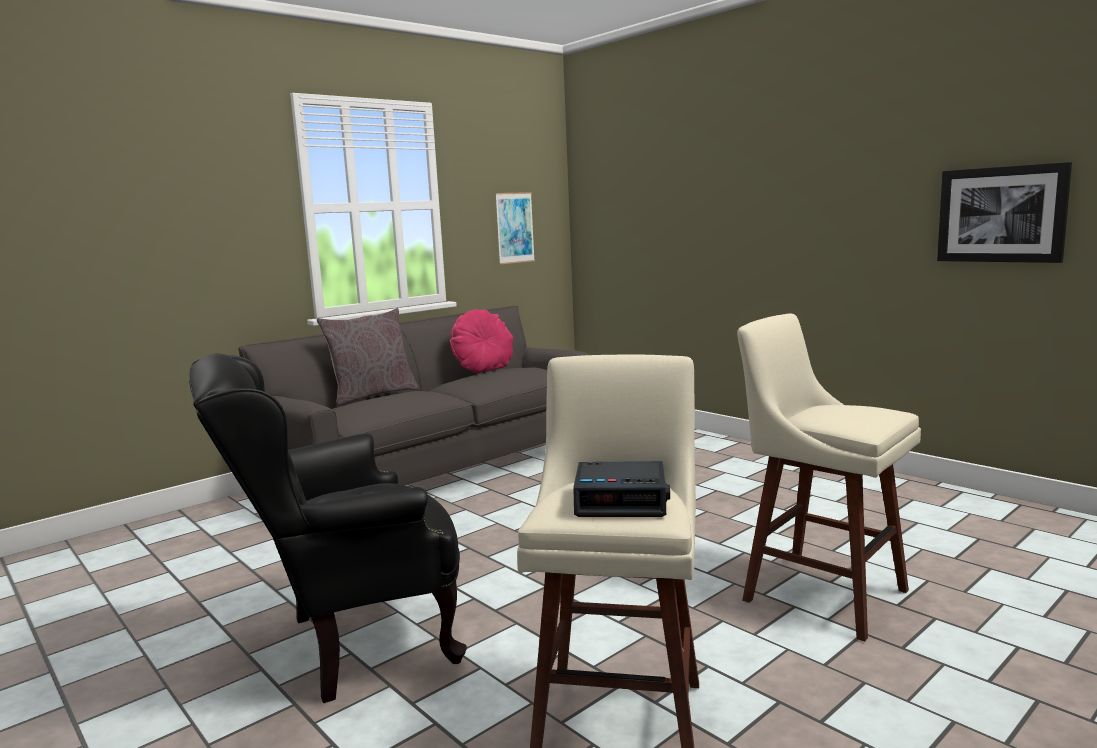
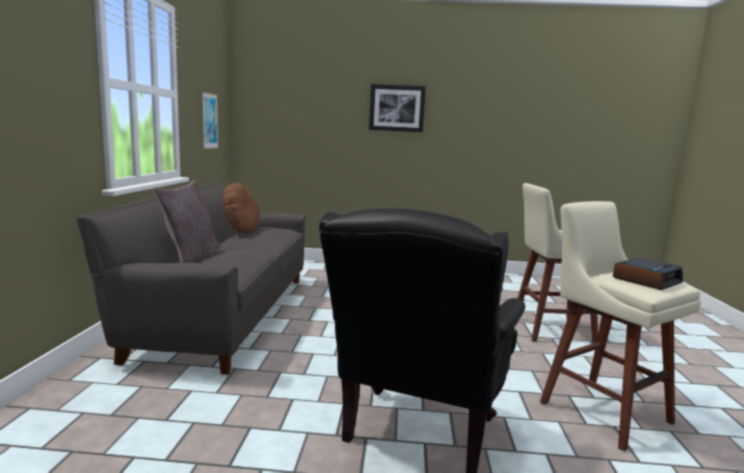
camera: 45 degrees left, 0 degrees up
pink pillow [450,309,513,373] -> brown pillow [223,183,259,233]
picture [937,162,1072,263] -> picture moved to [369,84,426,132]

